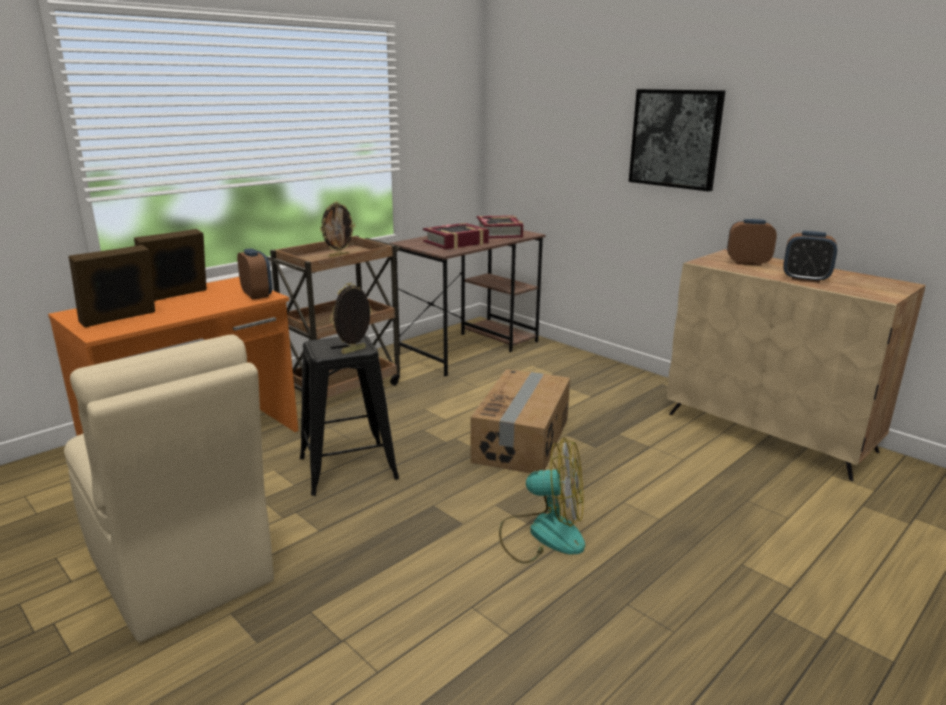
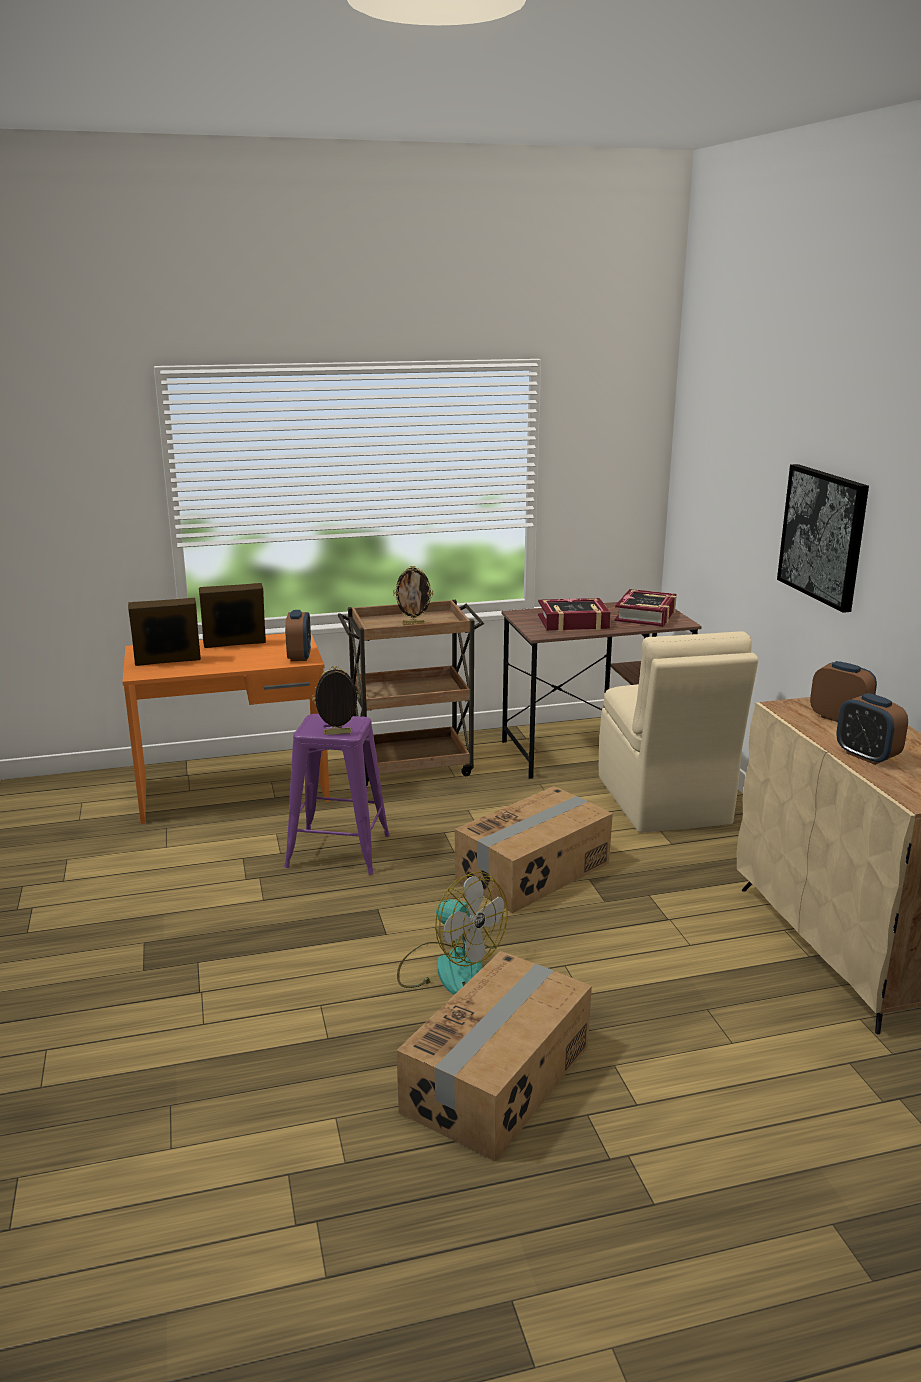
camera: 30 degrees right, 0 degrees up
beige chair [64,335,274,642] -> beige chair moved to [599,631,758,833]
black stool [300,335,399,496] -> purple stool [284,714,390,875]
none -> cardboard box [396,951,592,1162]

